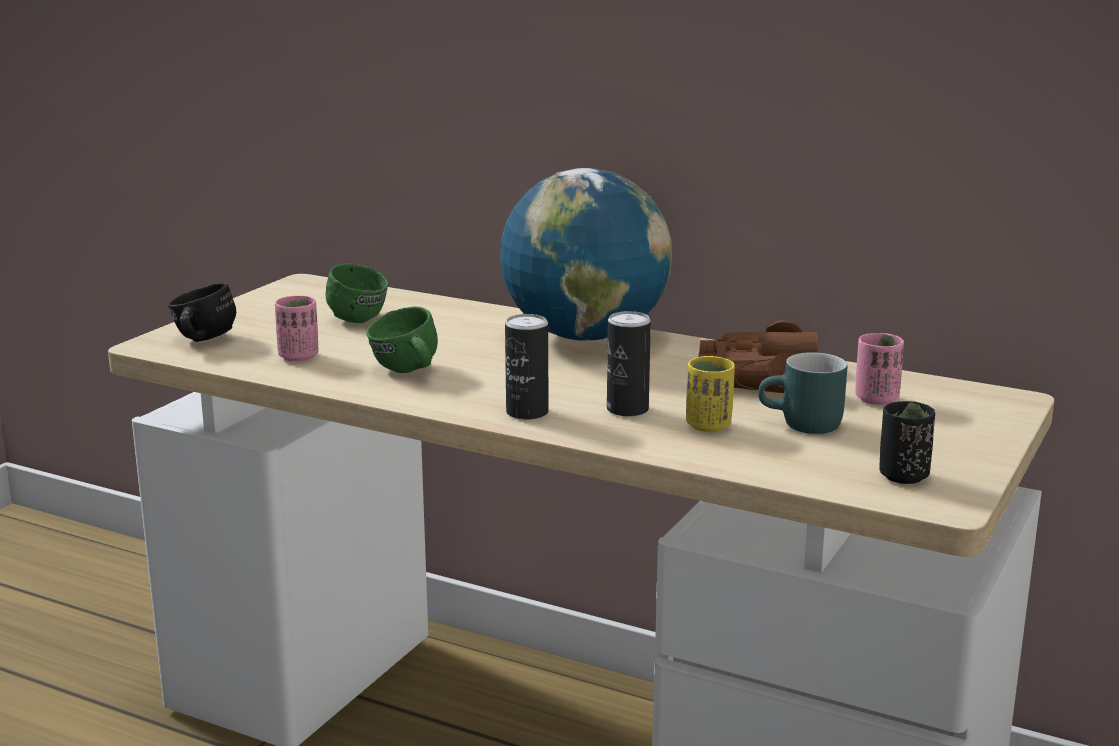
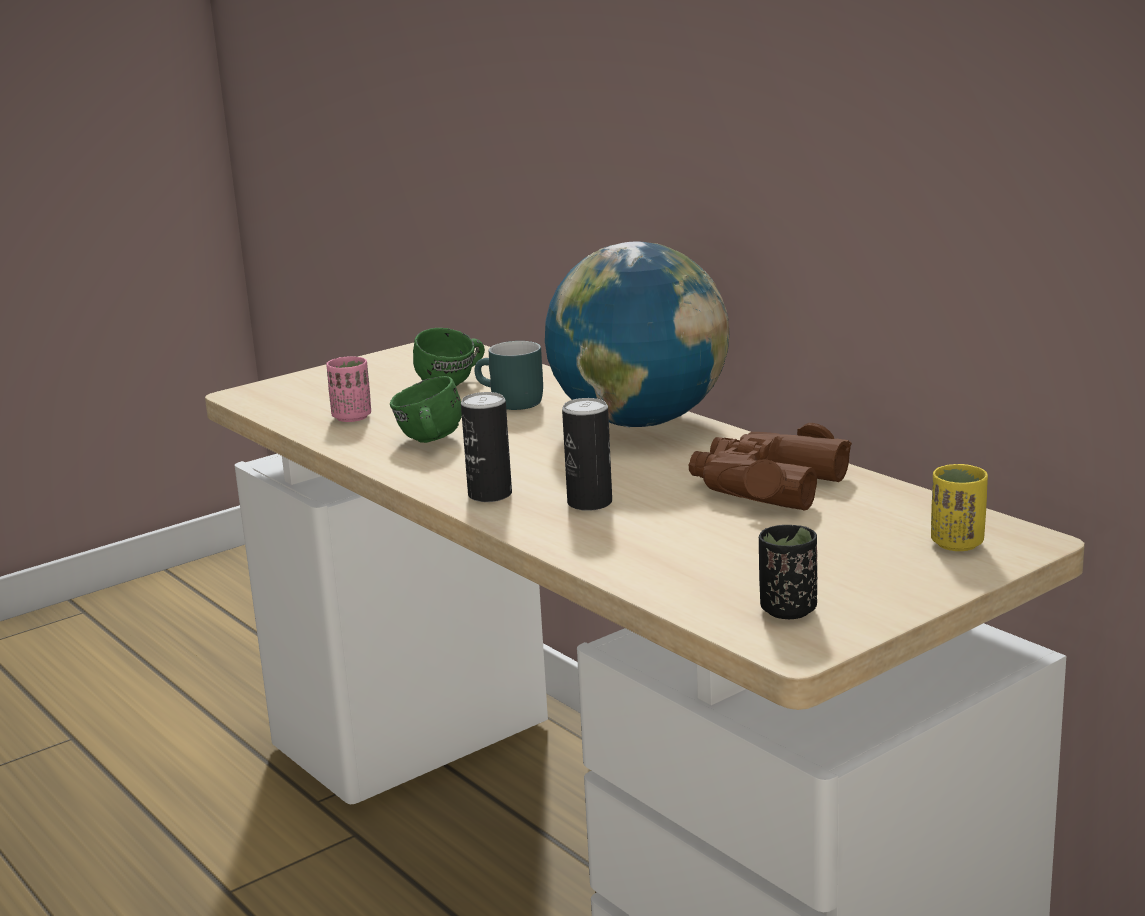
camera: 25 degrees right, 0 degrees up
black mug [168,282,236,342] -> none
yellow cup [686,356,735,432] -> yellow cup moved to [931,464,988,551]
turquoise mug [758,352,848,434] -> turquoise mug moved to [475,341,543,410]
pink cup [855,333,904,405] -> none

